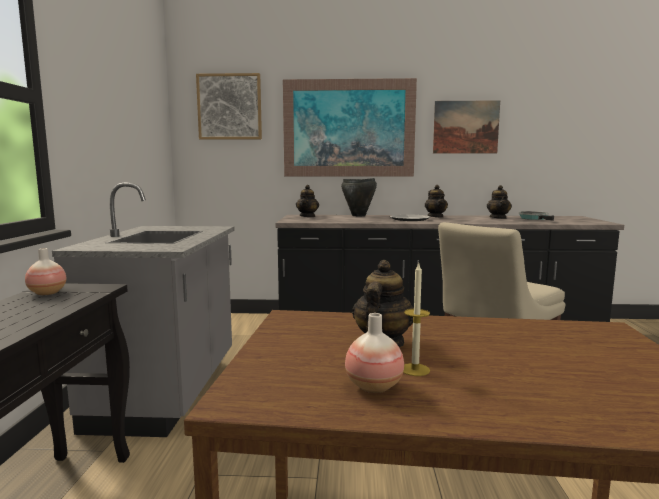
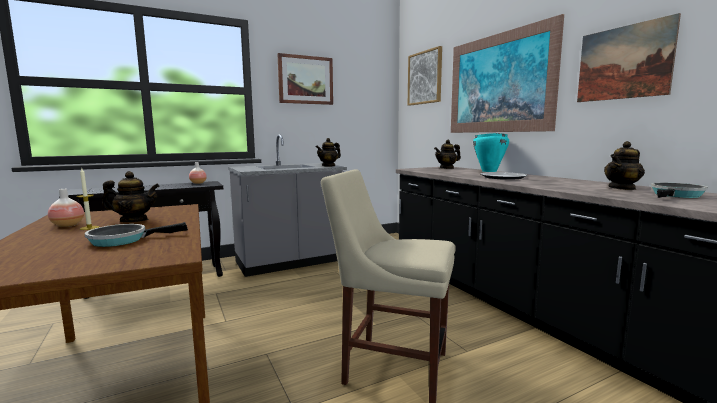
camera: 60 degrees right, 0 degrees up
black cooking pot [341,178,377,216] -> turquoise cooking pot [473,133,509,172]
teapot [425,185,448,217] -> teapot moved to [316,138,341,167]
none -> frying pan [84,222,188,247]
none -> picture [277,53,333,105]

